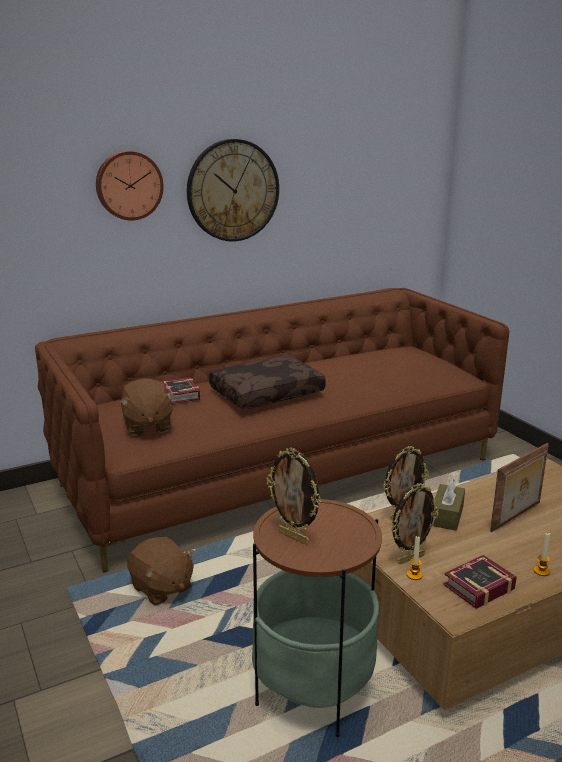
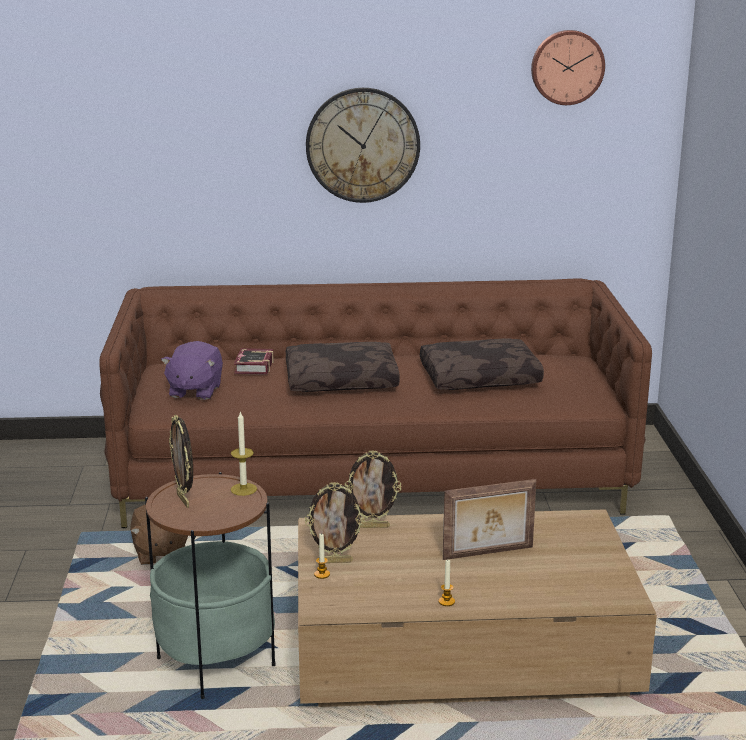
camera: 25 degrees right, 0 degrees up
wall clock [96,151,164,221] -> wall clock moved to [531,30,605,105]
brown plush toy [120,378,175,436] -> purple plush toy [161,341,223,400]
brown tissue box [433,479,465,531] -> none
book [443,555,517,609] -> none
none -> candle [231,411,257,496]
none -> brown pillow [420,338,544,390]

